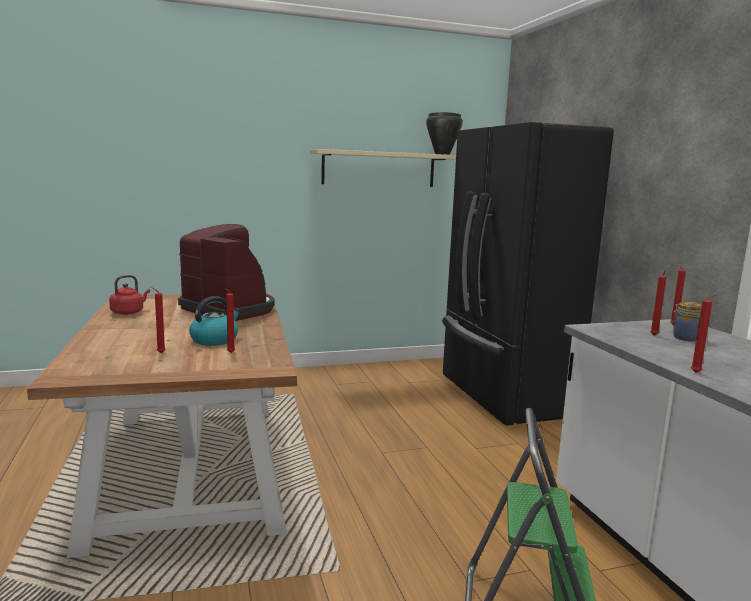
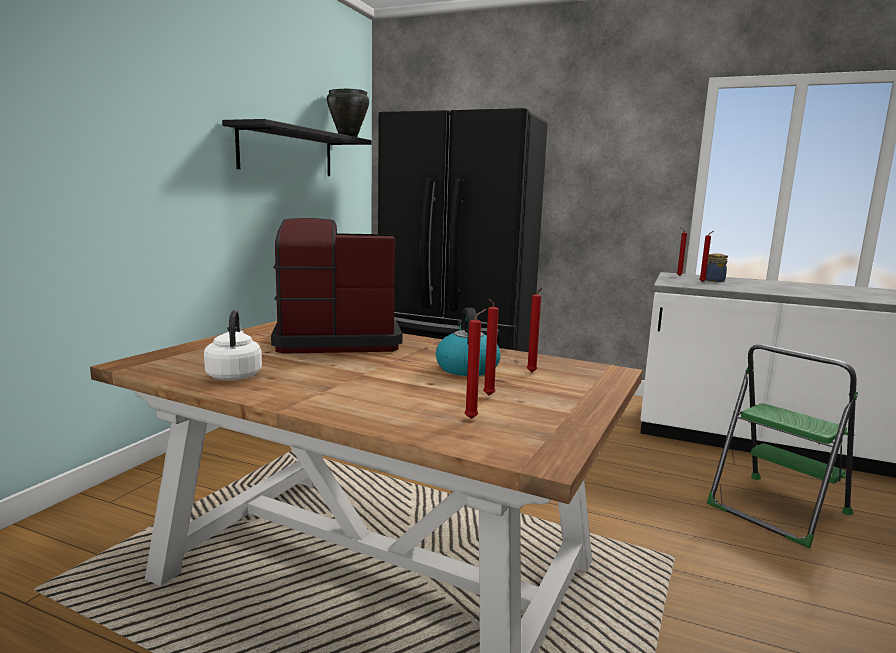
camera: 50 degrees left, 0 degrees up
red kettle [109,275,150,315] -> white kettle [204,310,262,381]
beige shelf [310,149,456,187] -> black shelf [222,119,371,176]
red candle [691,294,718,373] -> red candle moved to [465,309,486,419]

